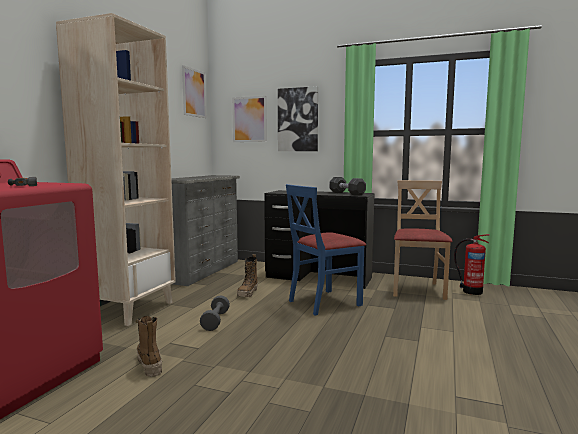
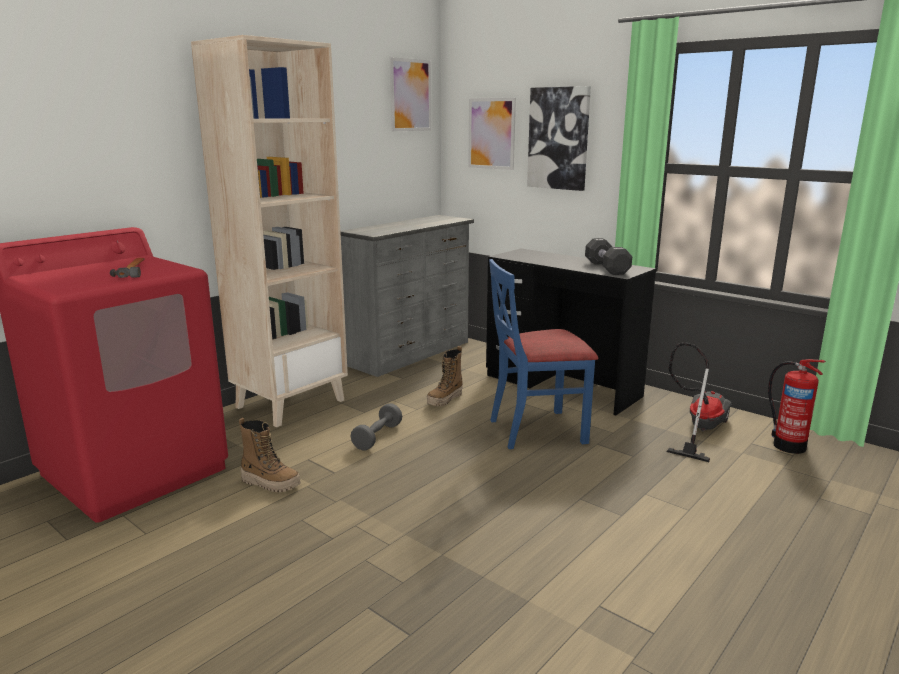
camera: 20 degrees right, 10 degrees up
boot [136,316,162,377] -> boot turned 120 degrees clockwise [239,418,301,492]
beige chair [393,180,453,300] -> vacuum cleaner [666,342,732,462]

